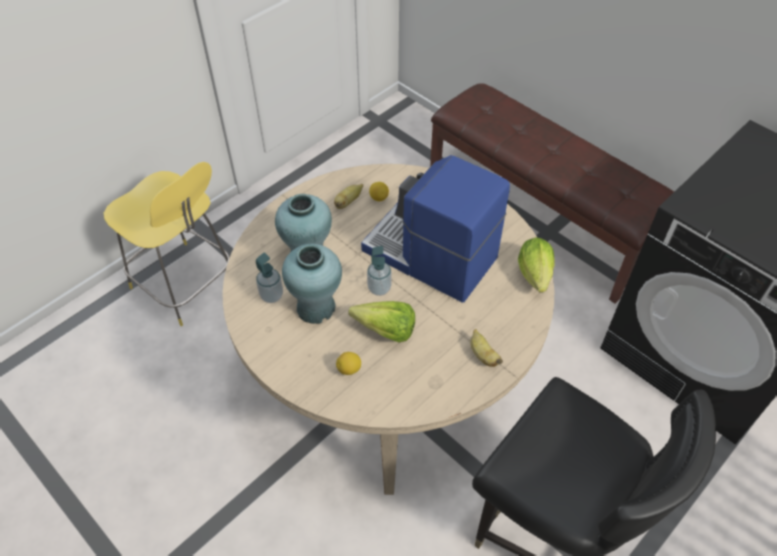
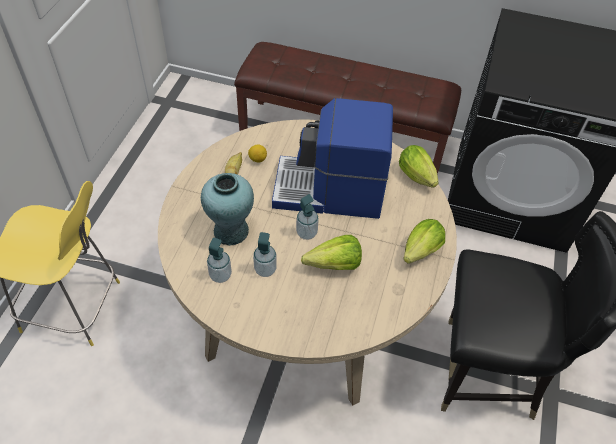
camera: 30 degrees left, 0 degrees up
turquoise vase [282,244,342,324] -> soap dispenser [253,232,277,277]
lemon [336,352,361,375] -> none
banana [470,329,503,367] -> lettuce [403,219,445,264]

